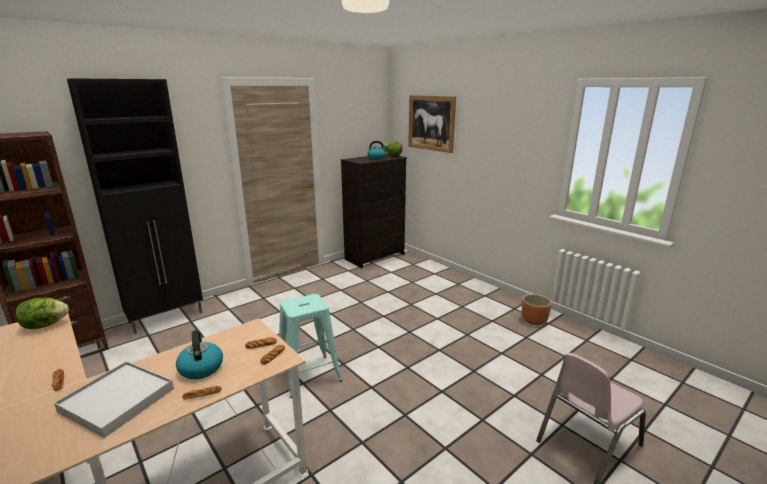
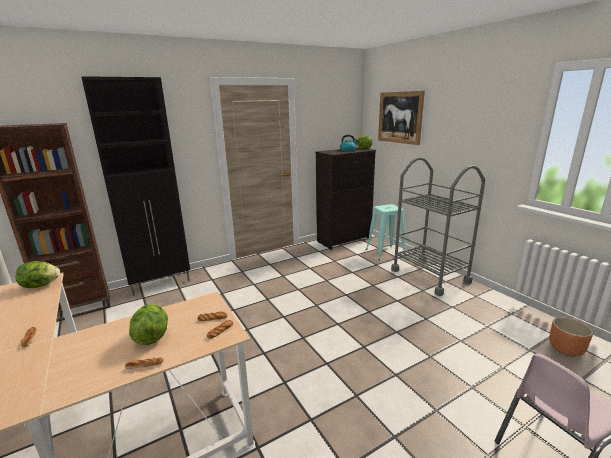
camera: 10 degrees right, 0 degrees up
white tray [54,361,174,438] -> none
kettle [176,330,223,379] -> lettuce [129,304,168,345]
turquoise stool [279,294,342,398] -> turquoise stool moved to [366,204,406,260]
brown planter [522,294,551,325] -> brown planter moved to [549,317,593,357]
none -> grey cart [391,157,485,296]

